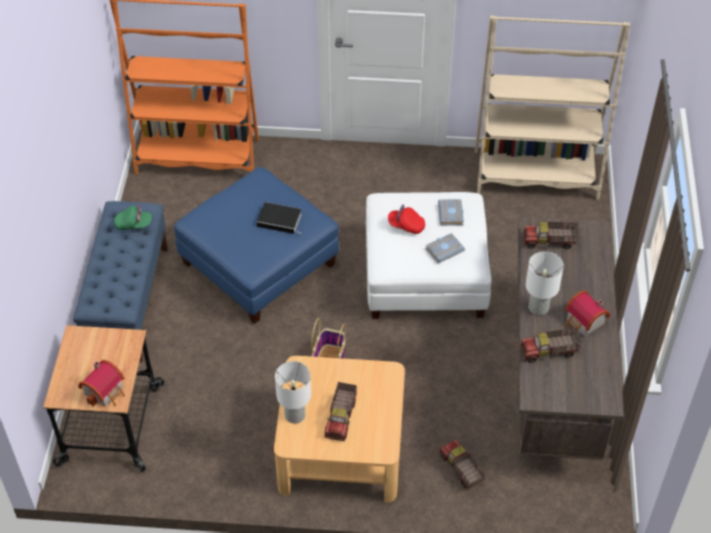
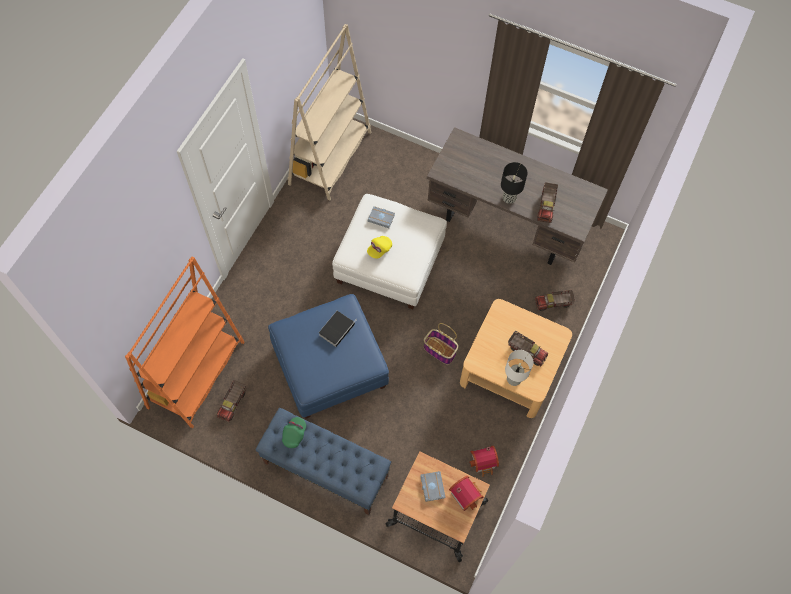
camera: 70 degrees left, 15 degrees up
red cap [388,205,425,234] -> yellow cap [367,236,392,259]
grey book [425,233,465,263] -> grey book moved to [420,471,446,502]
toy truck [523,222,580,249] -> toy truck moved to [217,380,246,422]
white table lamp [525,251,564,315] -> black table lamp [501,162,528,204]
toy house [565,290,610,336] -> toy house moved to [469,446,499,477]

